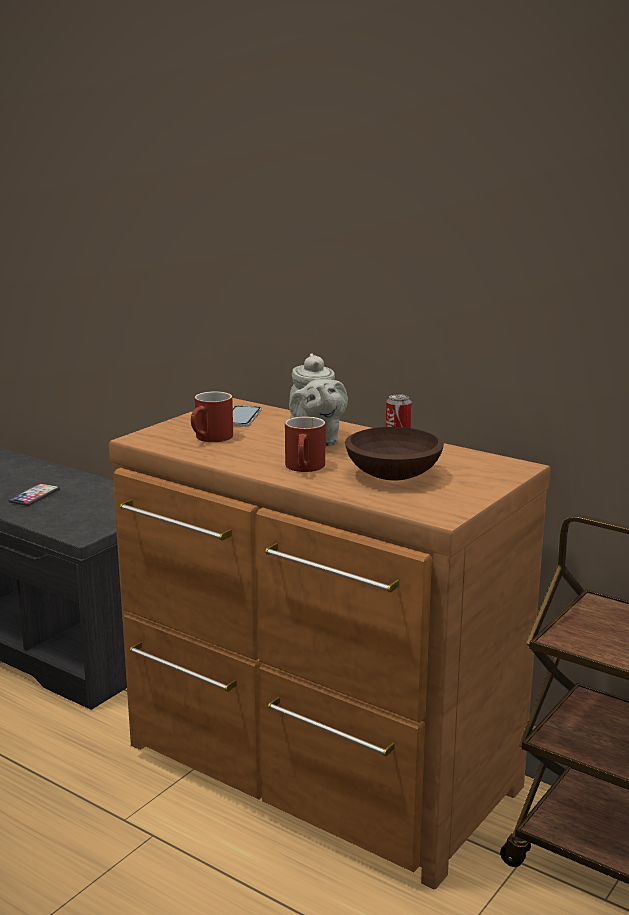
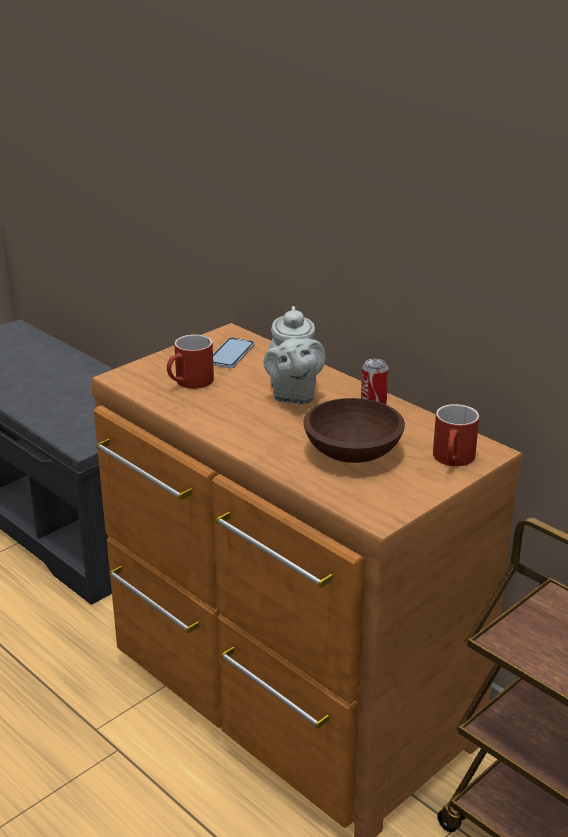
camera: 10 degrees right, 10 degrees up
phone [9,483,60,506] -> none
red mug [285,417,325,472] -> red mug moved to [433,404,479,466]

